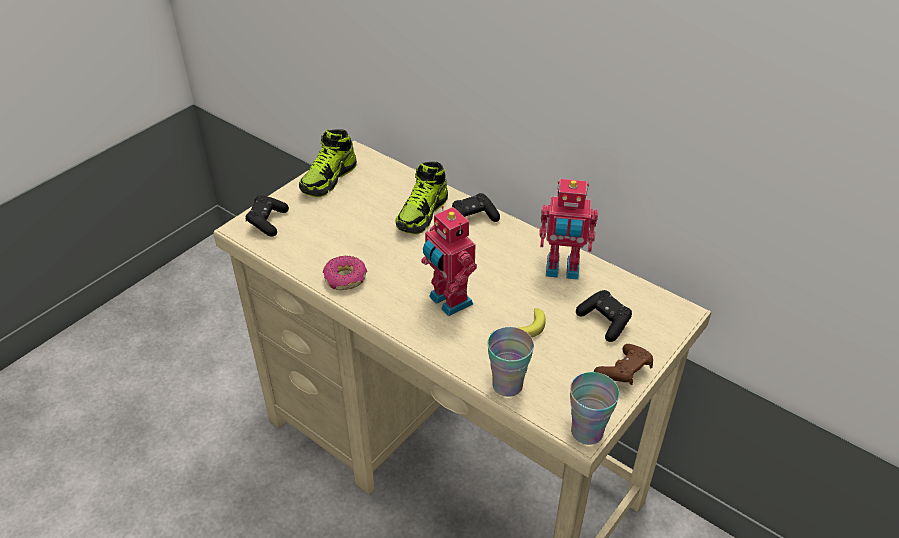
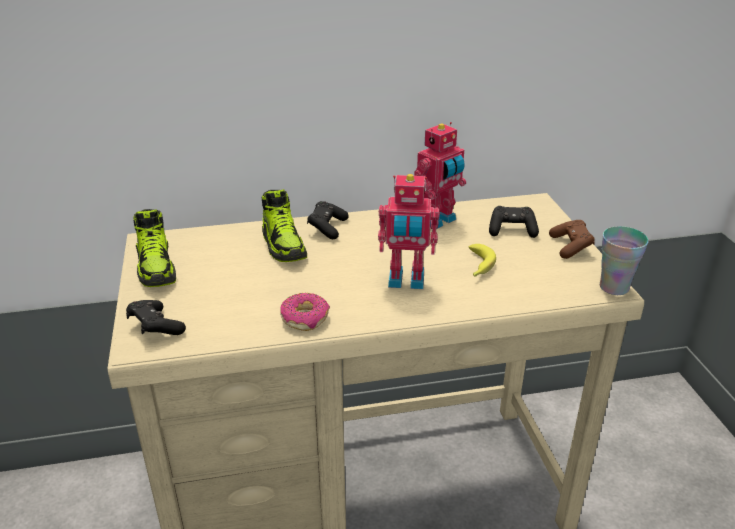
camera: 50 degrees left, 10 degrees down
cup [487,327,534,397] -> none

